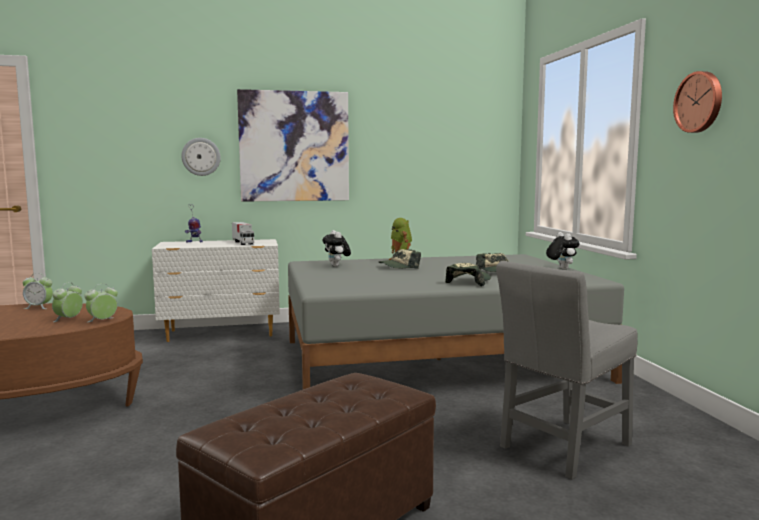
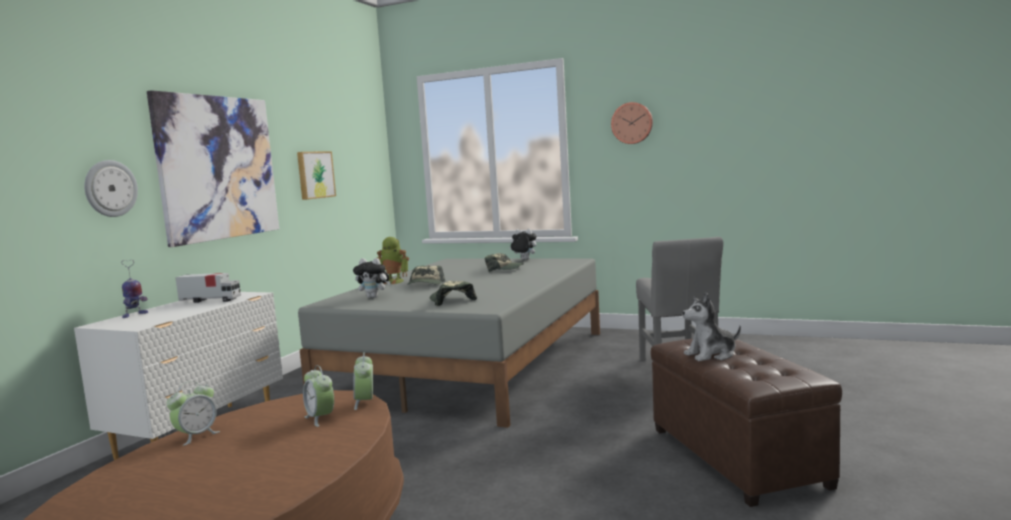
camera: 55 degrees left, 0 degrees up
cap [445,263,491,286] -> cap moved to [430,281,477,306]
none -> picture [297,151,336,200]
none -> plush toy [682,292,741,361]

